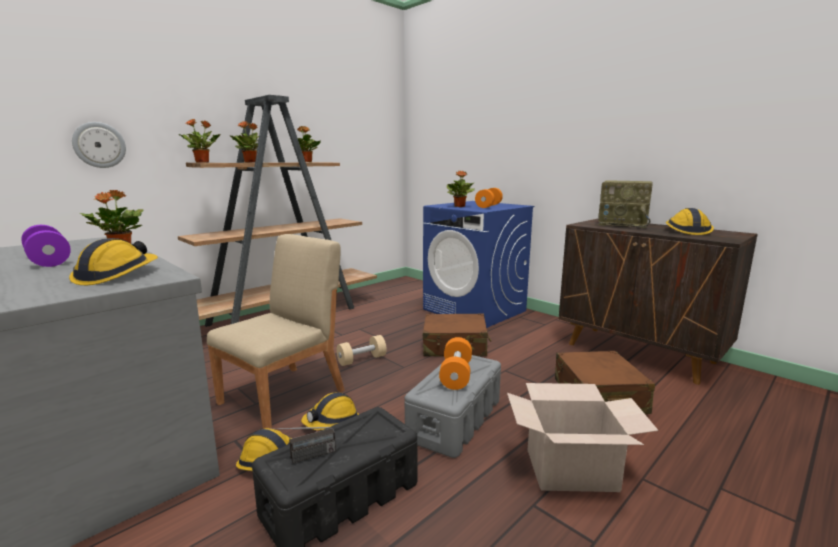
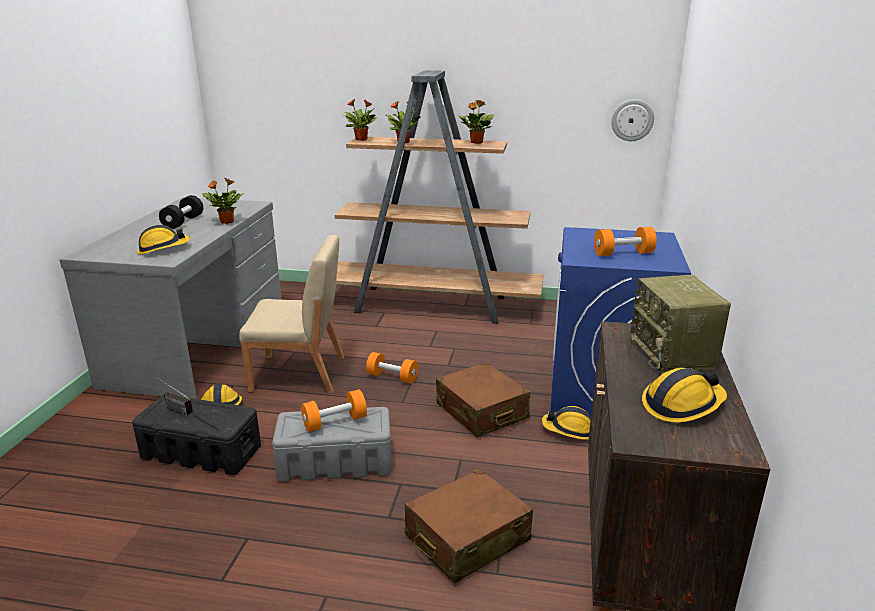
camera: 55 degrees right, 10 degrees up
purple dumbbell [21,225,71,267] -> black dumbbell [159,195,203,229]
wall clock [72,122,126,168] -> wall clock moved to [611,99,654,141]
hard hat [301,392,359,430] -> hard hat moved to [542,406,591,440]
beige dumbbell [337,335,387,366] -> orange dumbbell [366,352,418,383]
potted plant [447,171,475,207] -> none
cardboard box [507,383,658,492] -> none

